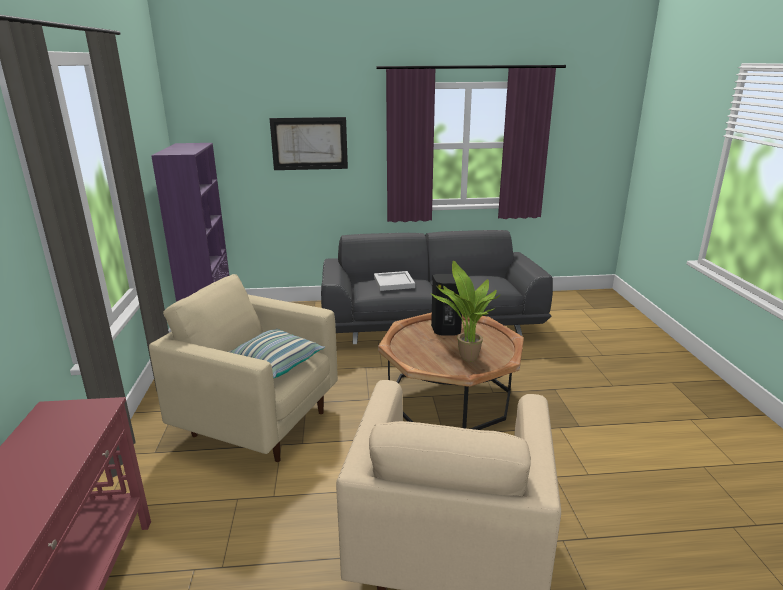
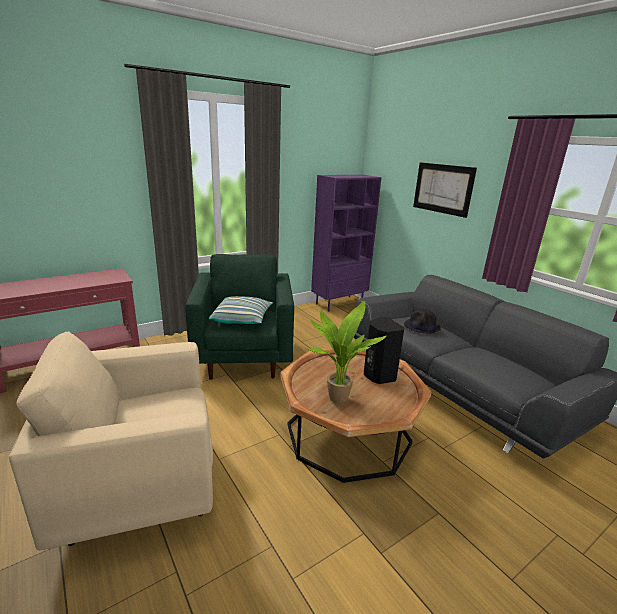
camera: 60 degrees right, 0 degrees up
beige armchair [149,274,338,462] -> green armchair [185,254,294,380]
white tray [374,271,415,291] -> black hat [404,309,441,334]

